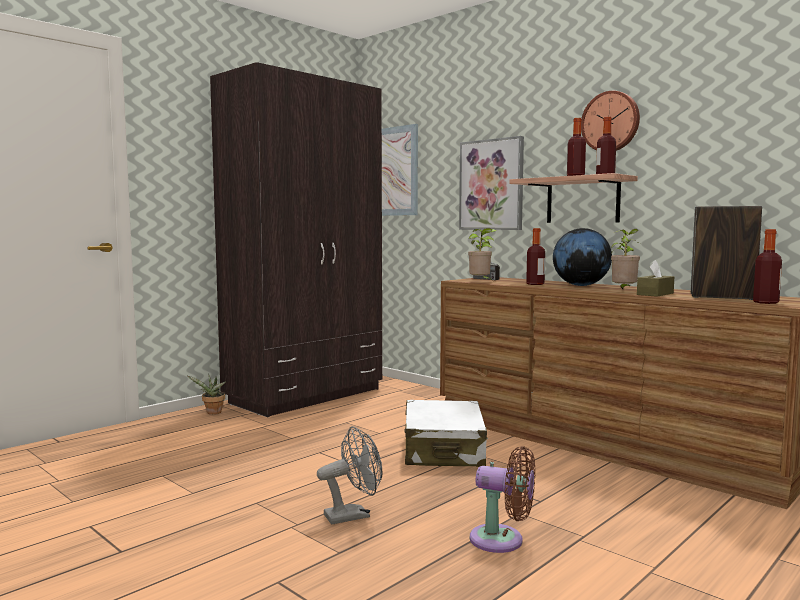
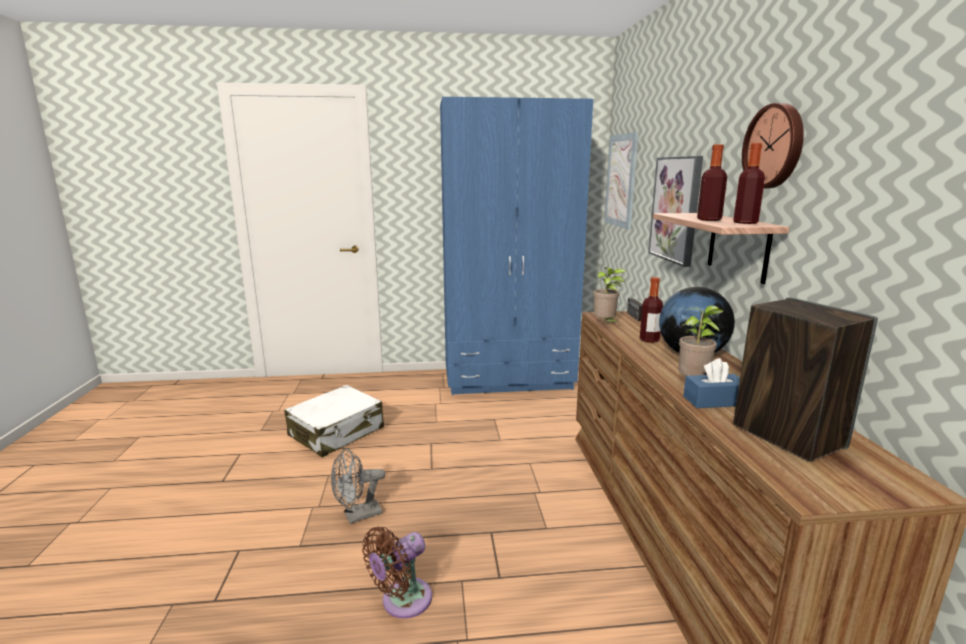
camera: 40 degrees right, 10 degrees up
potted plant [187,375,226,414] -> none
brown wardrobe [210,62,382,418] -> blue wardrobe [440,97,593,395]
grey fan [317,426,382,524] -> grey fan turned 135 degrees clockwise [331,448,385,524]
white suitcase [405,400,488,467] -> white suitcase moved to [284,385,384,457]
brown fan [470,446,535,553] -> brown fan turned 75 degrees clockwise [362,527,432,619]
brown tissue box [637,260,674,297] -> blue tissue box [683,358,740,408]
bottle [753,229,782,304] -> none

